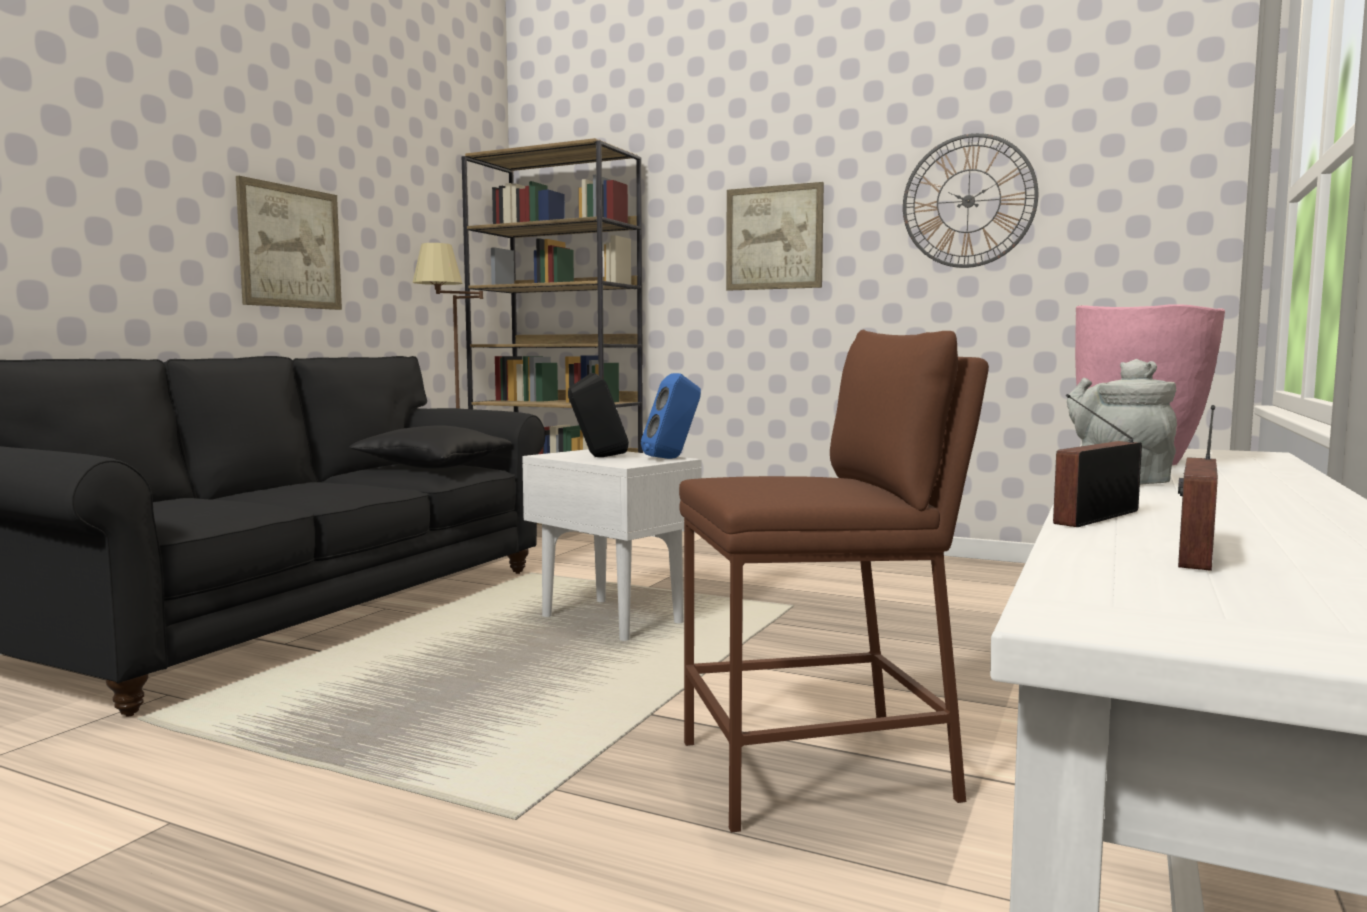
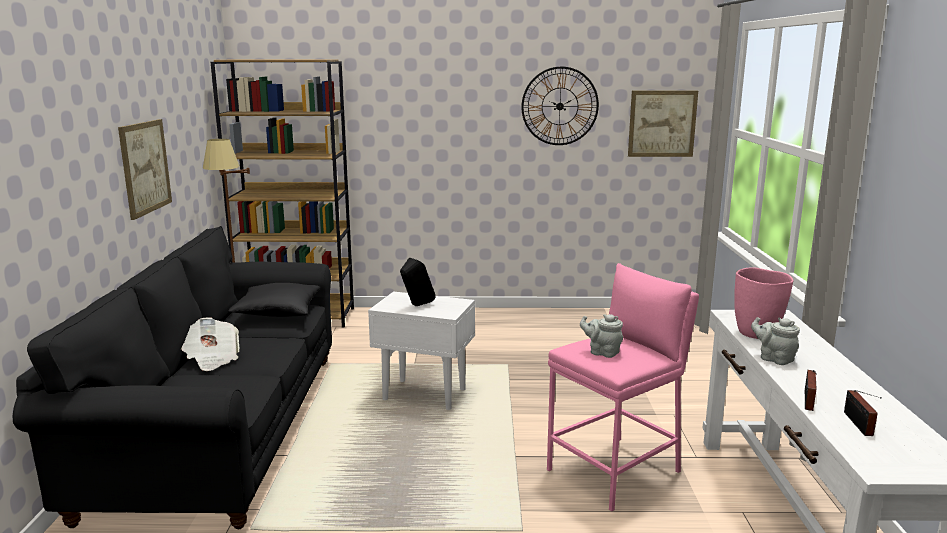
camera: 25 degrees left, 10 degrees up
blue speaker [641,373,701,459] -> none
brown stool [679,330,989,833] -> pink stool [547,263,699,511]
picture [726,182,824,291] -> picture moved to [628,91,698,157]
none -> newspaper [181,317,239,371]
none -> grey teapot [580,314,623,358]

